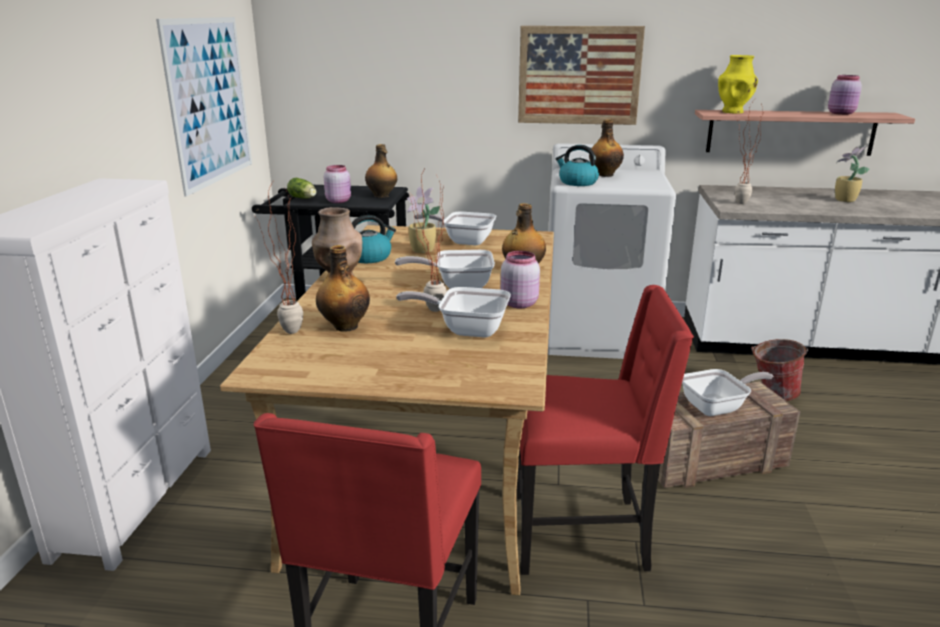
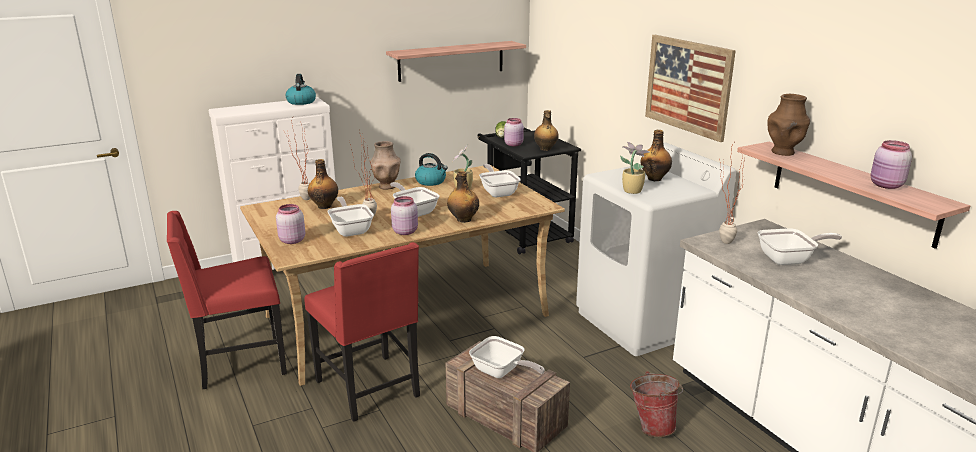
camera: 55 degrees right, 0 degrees up
picture [156,17,252,196] -> shelf [386,41,526,82]
kettle [556,145,599,186] -> kettle moved to [286,74,316,105]
yellow vase [718,55,758,113] -> brown vase [768,94,810,156]
potted plant [835,146,869,202] -> potted plant moved to [620,142,650,194]
none -> pink jar [276,204,305,244]
none -> frying pan [758,228,842,265]

